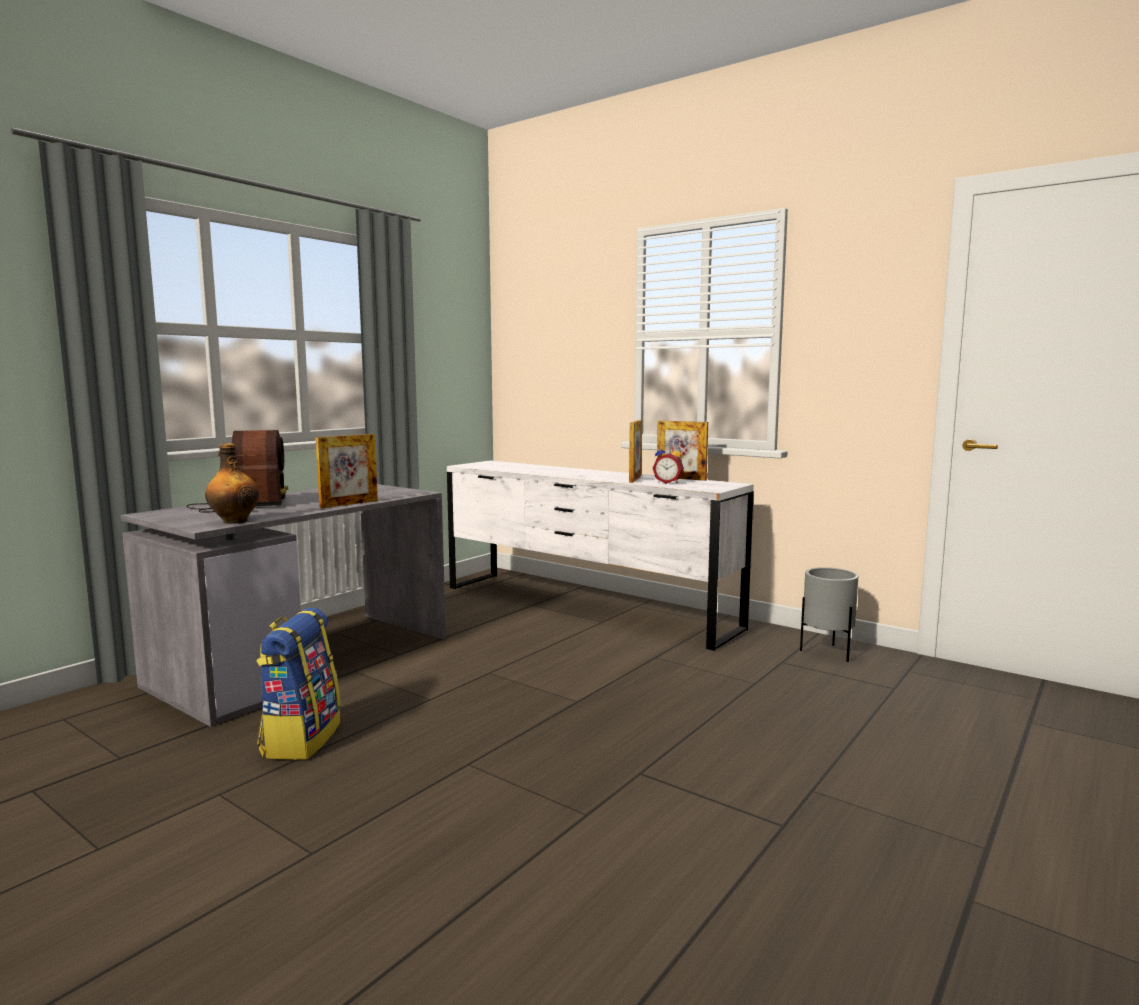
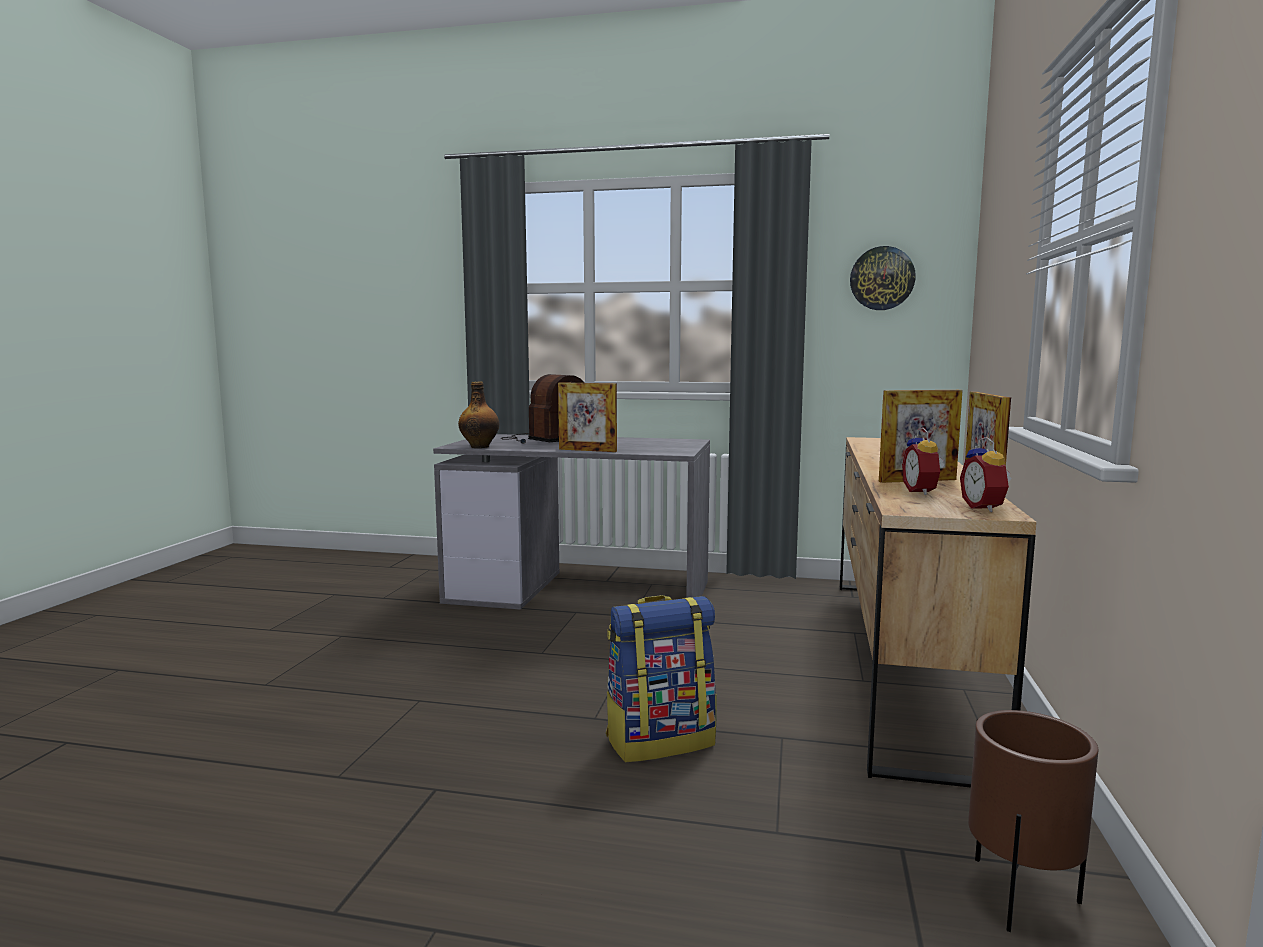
camera: 65 degrees right, 0 degrees up
backpack [256,608,341,760] -> backpack moved to [606,595,717,762]
white dresser [447,461,754,651] -> brown dresser [840,437,1037,788]
grey planter [800,567,858,662] -> brown planter [968,710,1099,932]
none -> wall clock [850,246,916,310]
none -> alarm clock [960,437,1012,512]

